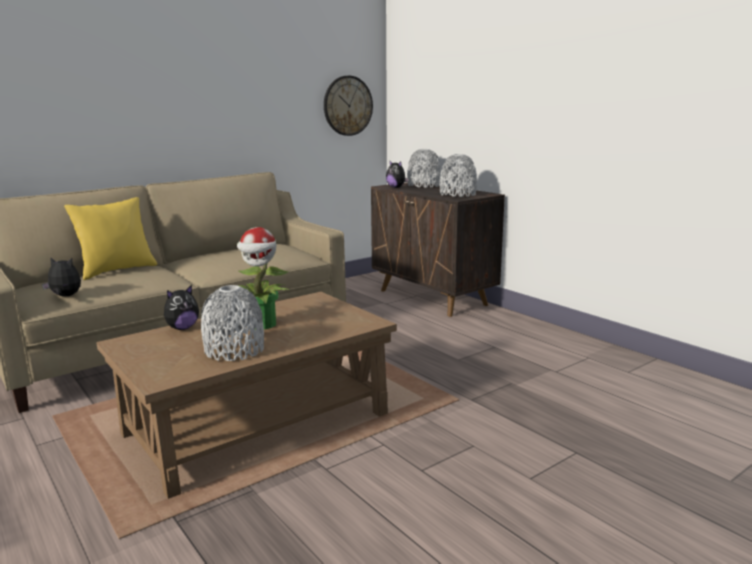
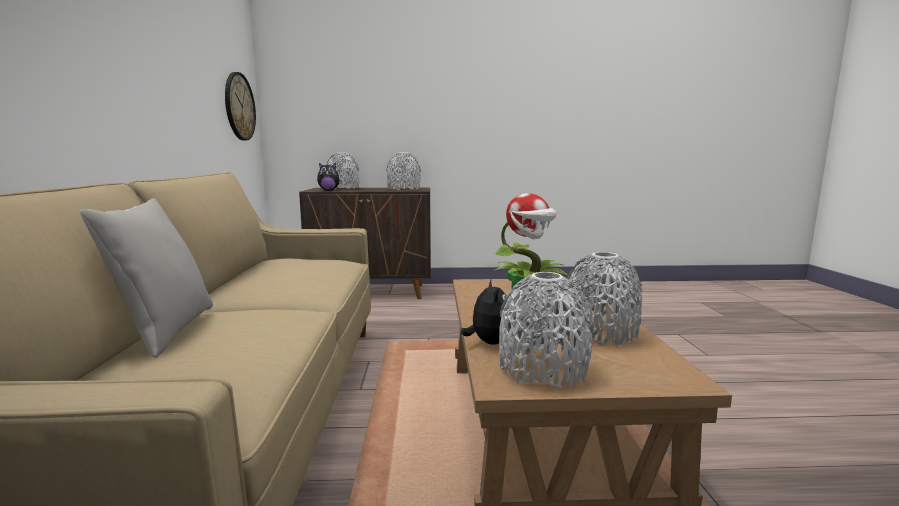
camera: 55 degrees left, 5 degrees down
plush toy [42,258,81,296] -> none
yellow pillow [64,197,157,280] -> grey pillow [80,198,213,358]
none -> grey vase [499,272,594,388]

